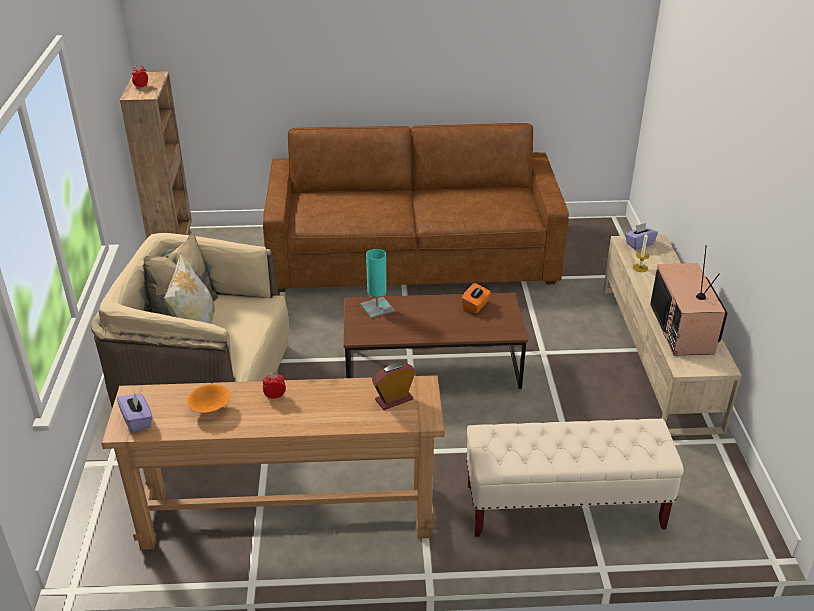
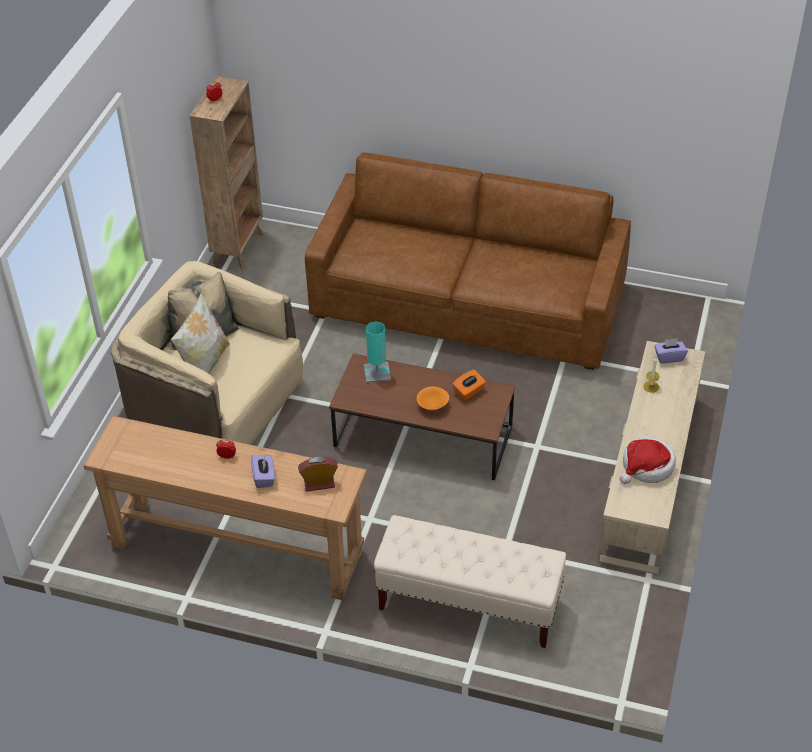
camera: 20 degrees right, 10 degrees up
purple tissue box [117,392,152,433] -> purple tissue box moved to [251,455,275,488]
orange bowl [187,384,231,413] -> orange bowl moved to [417,386,449,410]
television [650,245,728,355] -> hat [620,436,676,484]

